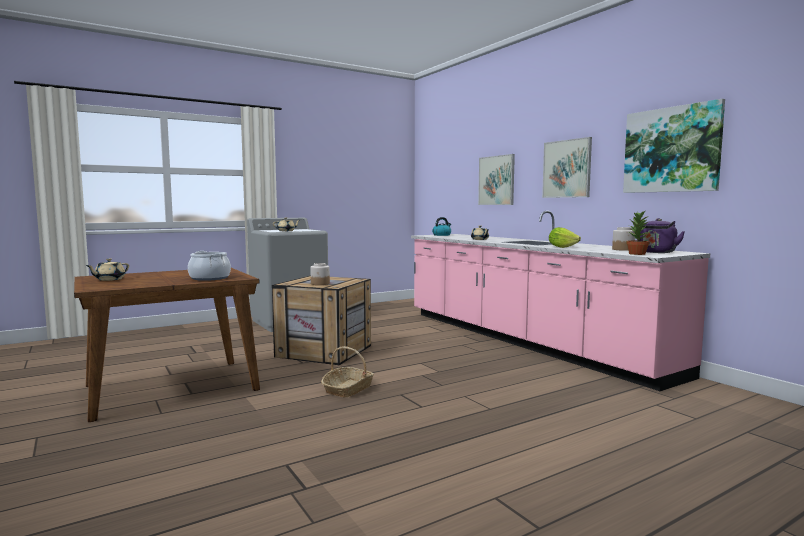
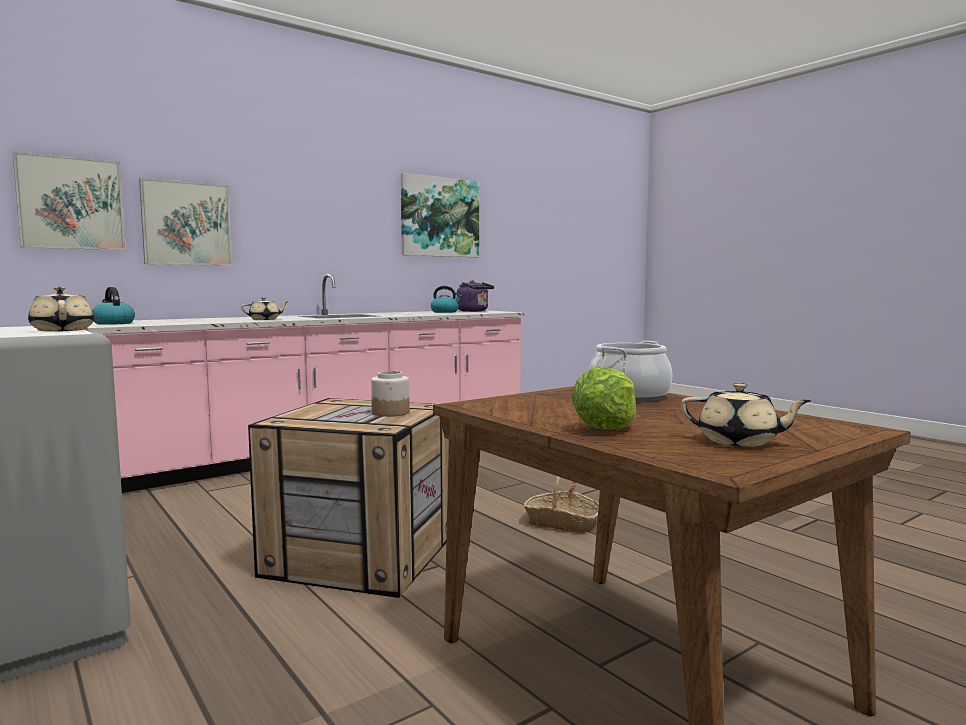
camera: 95 degrees left, 0 degrees up
picture [542,137,592,198] -> picture moved to [13,151,126,250]
lettuce [549,227,581,248] -> lettuce moved to [571,367,636,429]
jar [612,227,635,251] -> kettle [431,286,462,313]
potted plant [626,211,650,255] -> none

